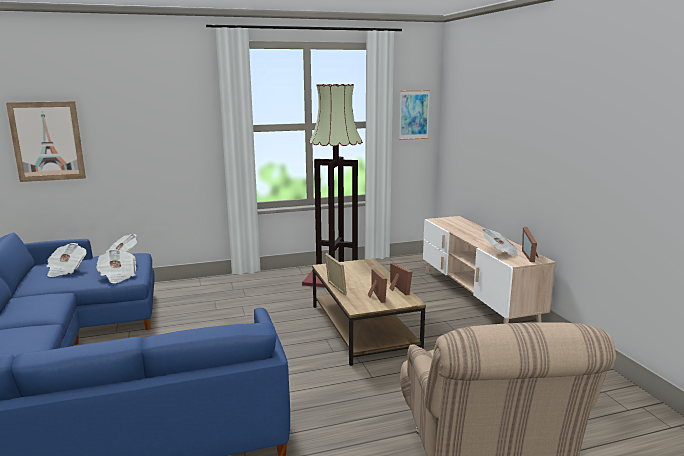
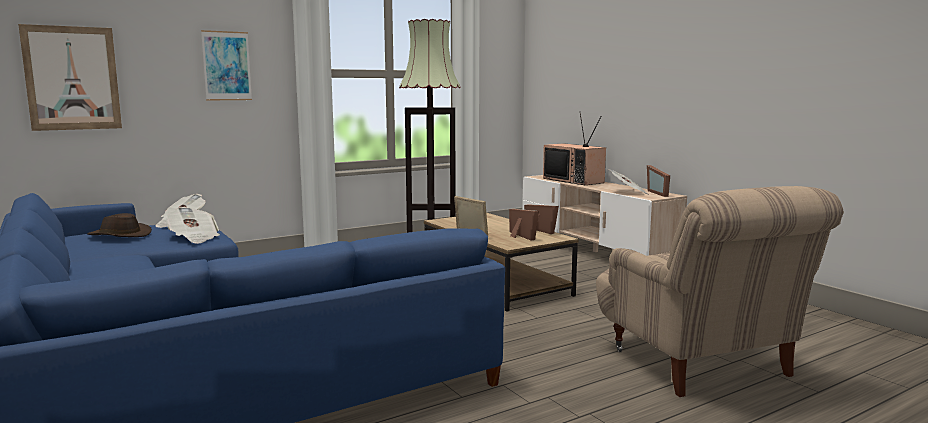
camera: 15 degrees left, 5 degrees down
newspaper [46,243,87,277] -> brown hat [87,213,152,237]
picture [399,90,430,140] -> picture moved to [201,30,252,101]
none -> television [543,111,606,185]

